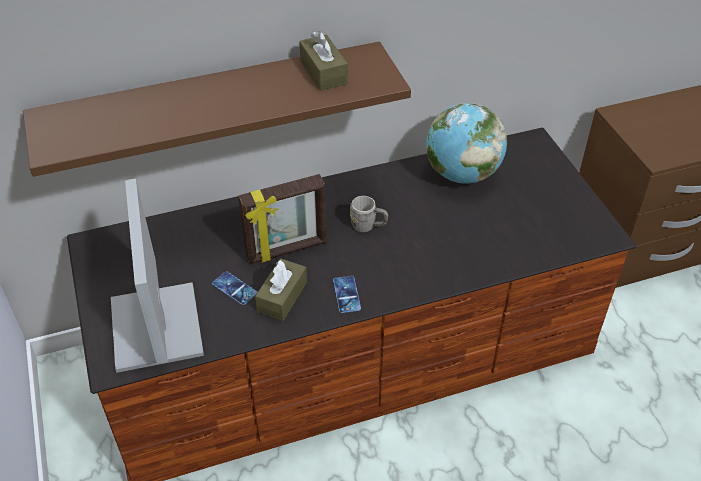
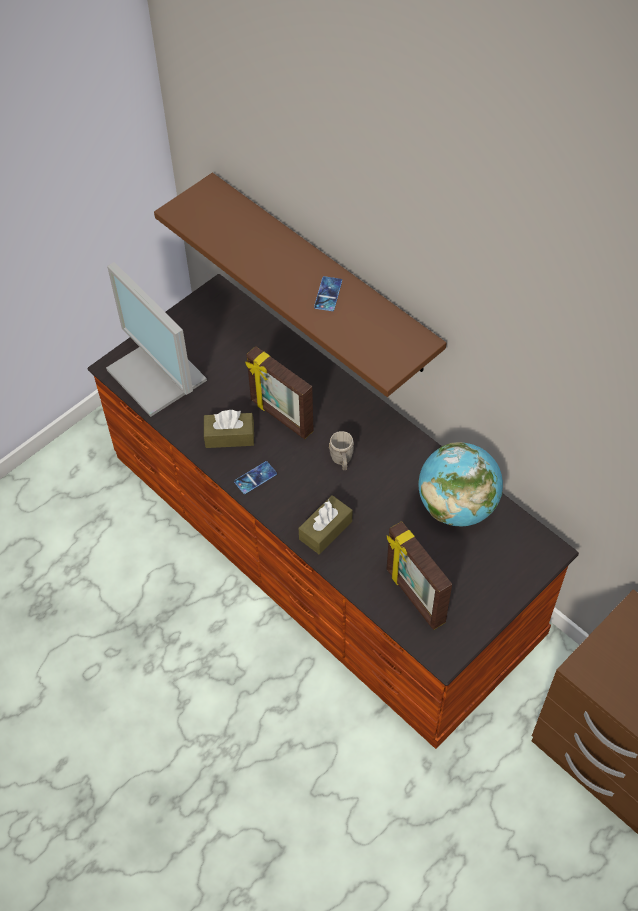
camera: 65 degrees right, 10 degrees up
monitor [111,179,204,373] -> monitor turned 90 degrees counterclockwise [106,262,207,417]
phone [212,271,257,305] -> phone moved to [314,276,342,311]
brown tissue box [299,31,348,91] -> brown tissue box moved to [299,495,352,554]
none -> picture frame [387,521,452,630]

